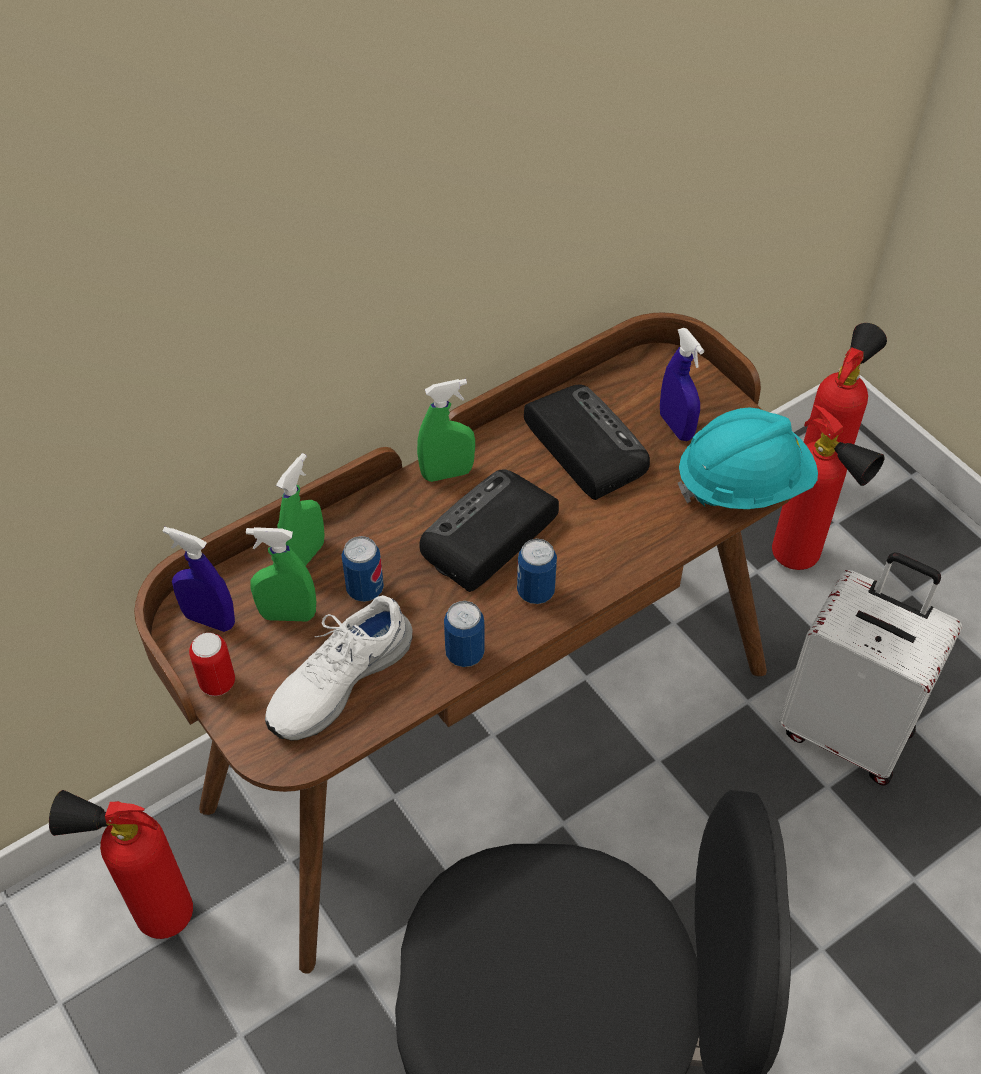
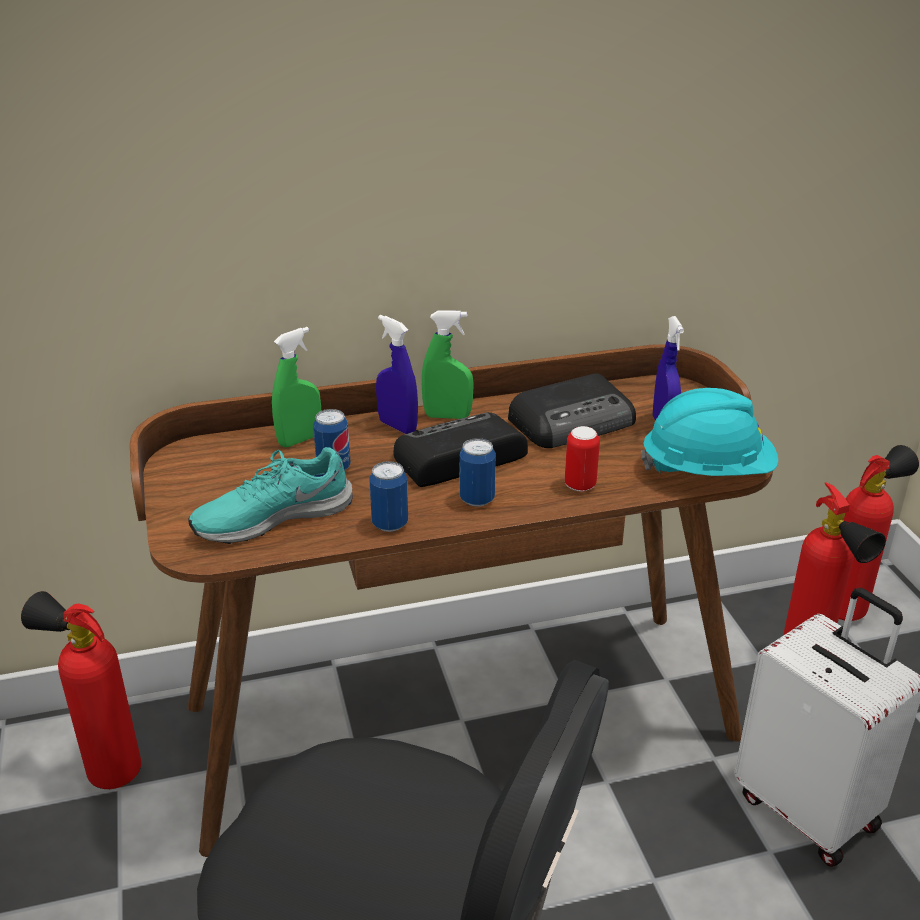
camera: 20 degrees right, 20 degrees down
blue spray bottle [163,527,235,632] -> blue spray bottle moved to [376,315,418,434]
can [189,632,235,696] -> can moved to [565,426,600,491]
green spray bottle [246,527,316,621] -> none
white shoe [265,595,413,741] -> turquoise shoe [189,447,352,544]
radio [524,385,650,500] -> radio turned 75 degrees clockwise [508,374,636,448]

